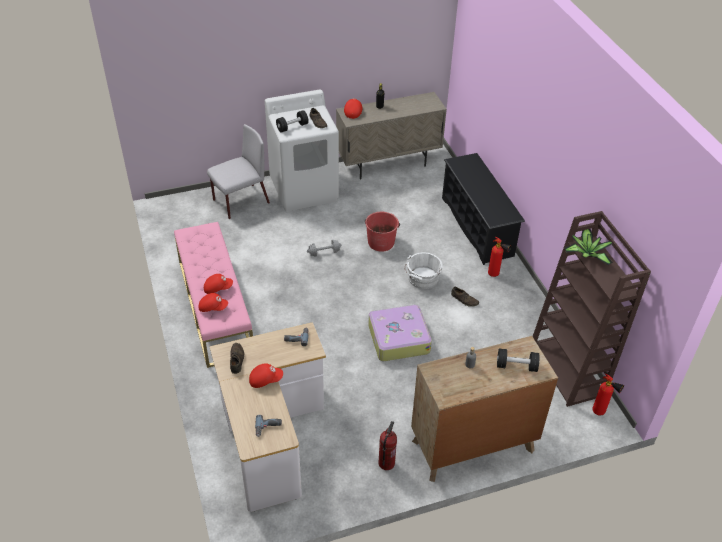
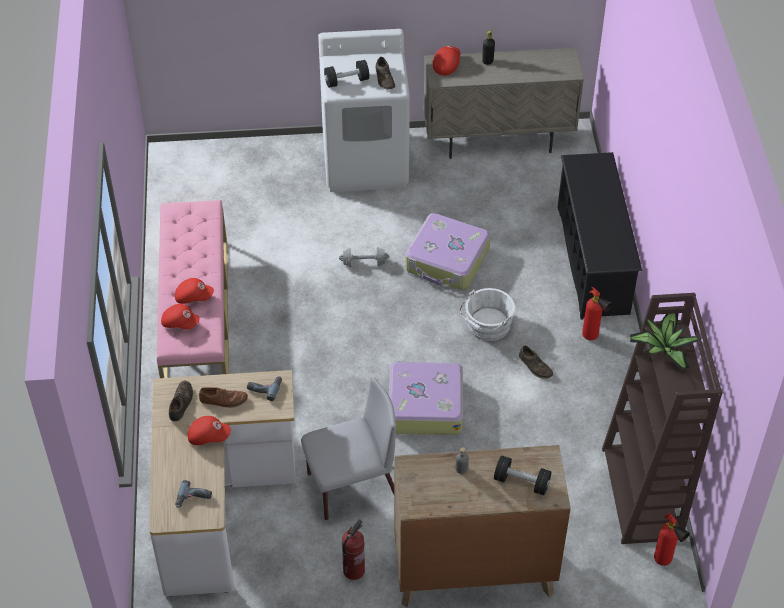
camera: 15 degrees right, 5 degrees up
grey chair [207,124,270,219] -> grey chair moved to [301,377,396,520]
red bucket [365,212,400,252] -> suitcase [405,213,491,290]
none -> brown shoe [199,387,248,408]

